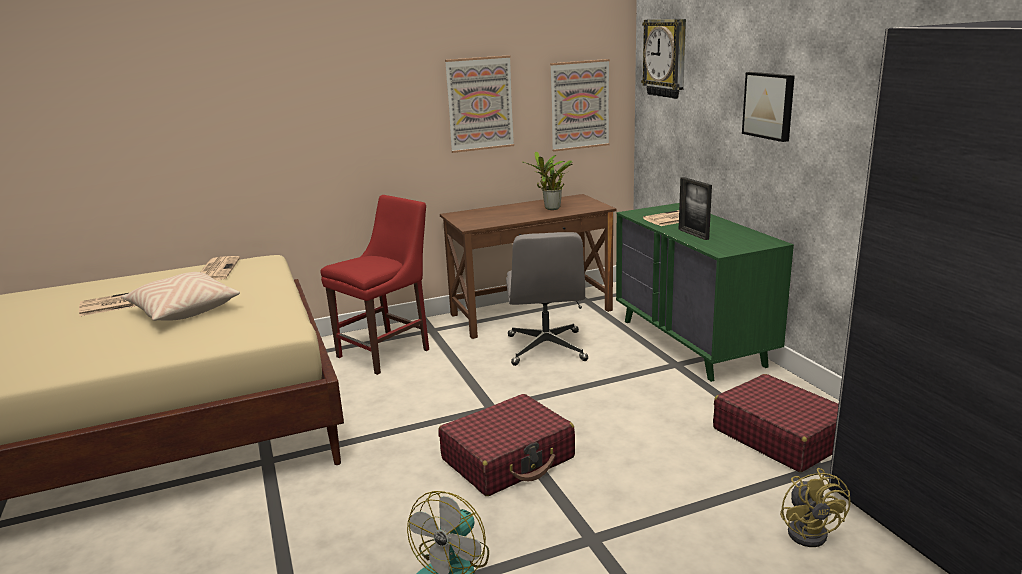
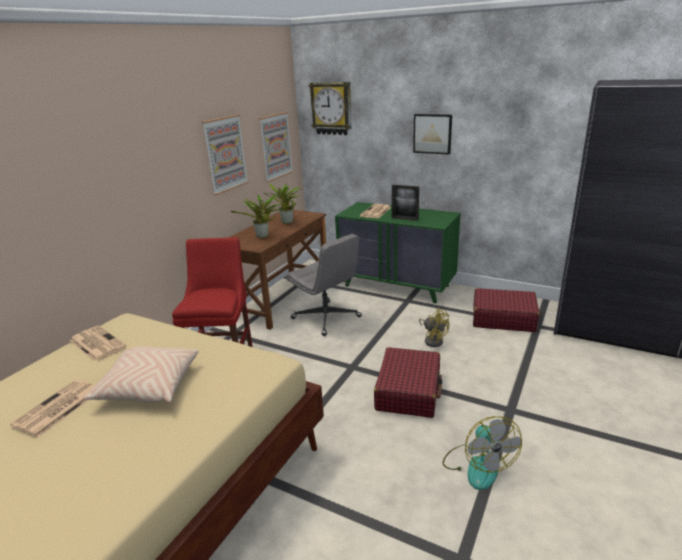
camera: 40 degrees left, 5 degrees up
yellow fan [780,468,851,547] -> yellow fan moved to [419,308,450,347]
none -> potted plant [231,195,286,238]

